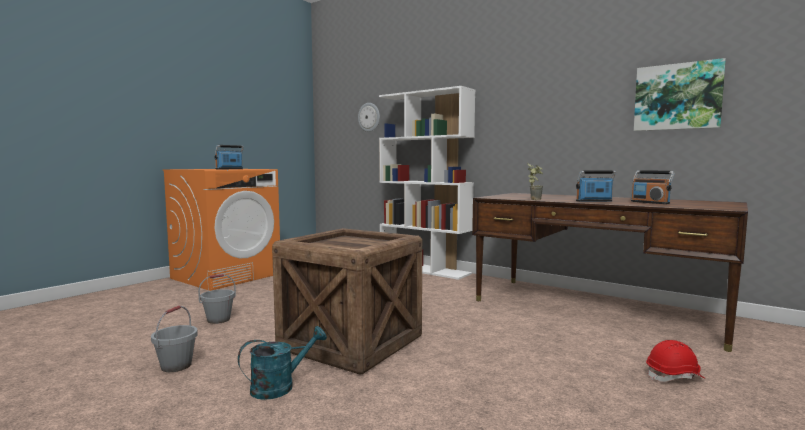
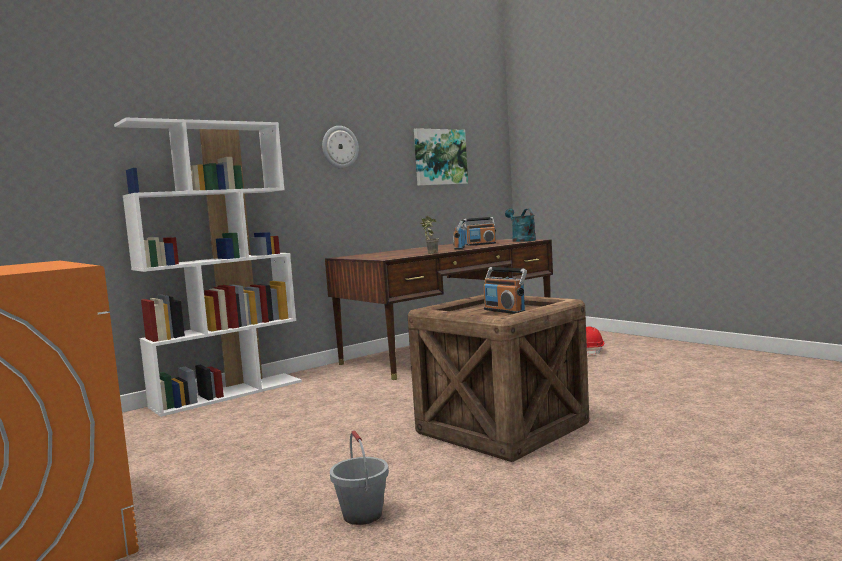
camera: 75 degrees left, 0 degrees up
grey bucket [151,305,198,372] -> none
radio [214,145,244,169] -> radio moved to [483,267,527,314]
turquoise watering can [238,326,327,400] -> turquoise watering can moved to [505,208,536,242]
wall clock [358,103,380,132] -> wall clock moved to [322,126,359,169]

